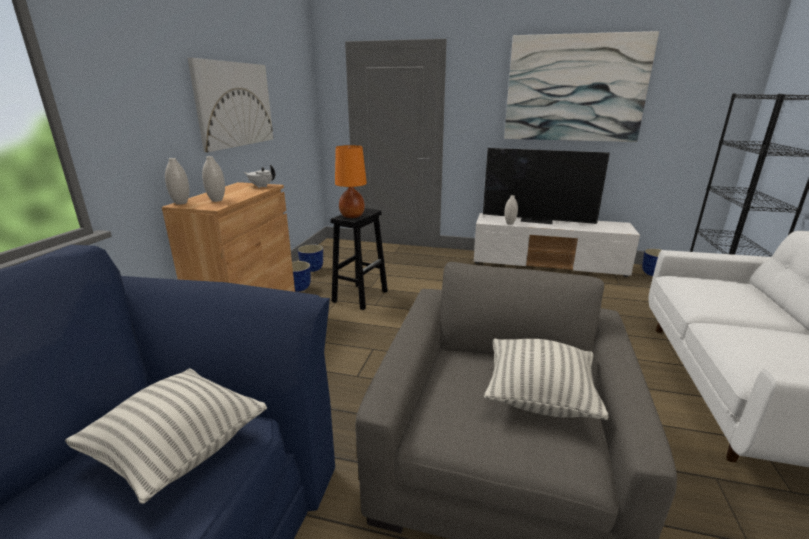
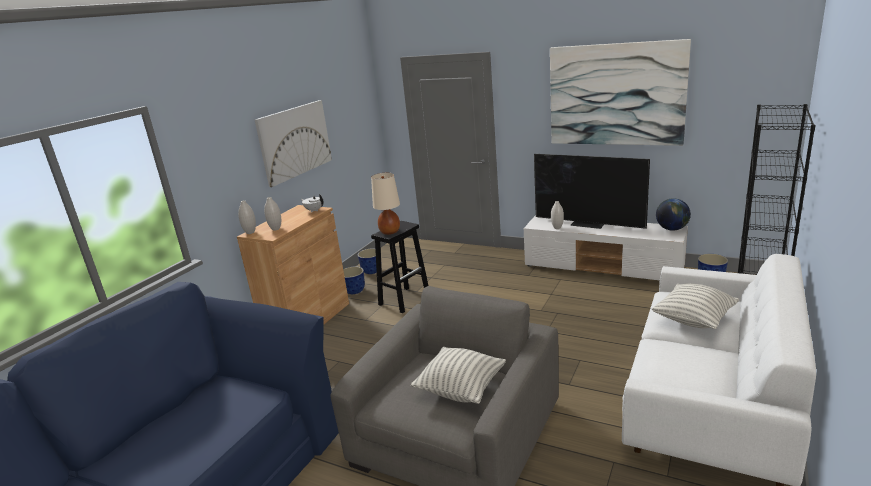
camera: 15 degrees right, 0 degrees up
pillow [65,368,267,504] -> pillow moved to [652,283,739,329]
orange table lamp [335,145,367,218] -> beige table lamp [371,173,400,235]
none -> globe [656,198,691,231]

